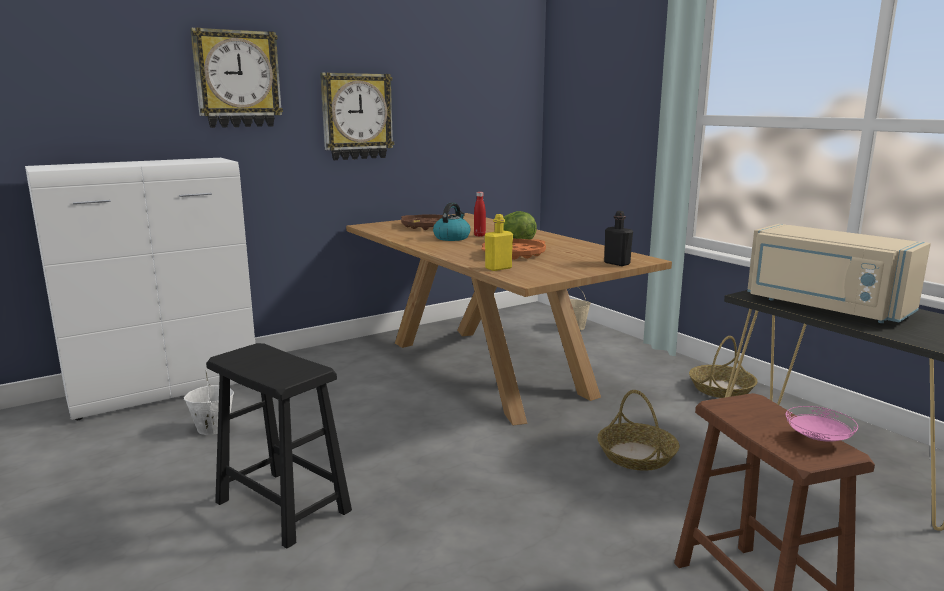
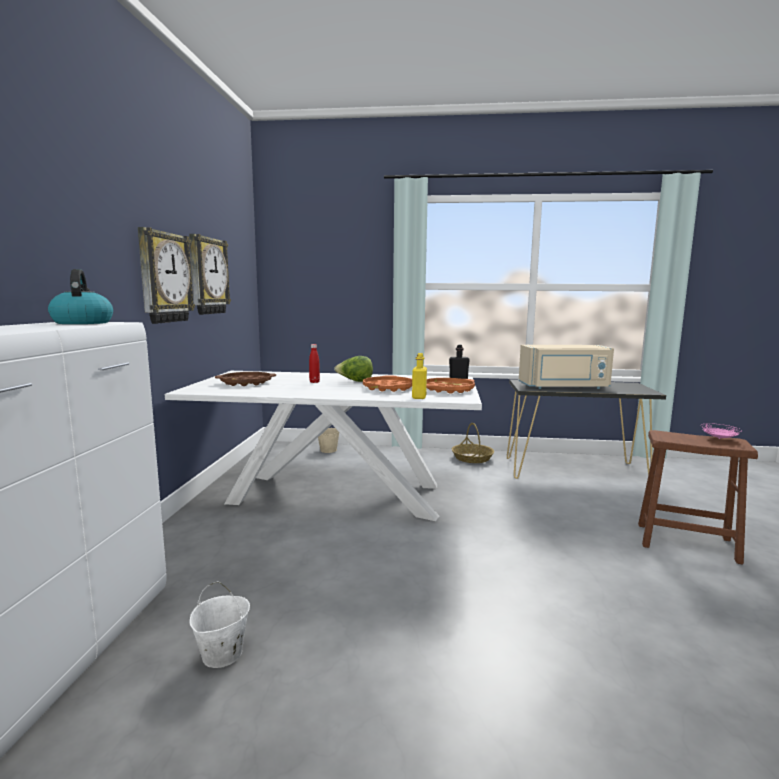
camera: 50 degrees left, 5 degrees down
wall clock [190,27,283,128] -> wall clock moved to [189,234,231,315]
black stool [206,343,352,549] -> none
brown dining table [346,213,672,425] -> white dining table [165,371,482,521]
kettle [433,202,471,241] -> kettle moved to [48,269,113,324]
basket [597,390,679,470] -> none
none -> orange tray [427,378,475,394]

